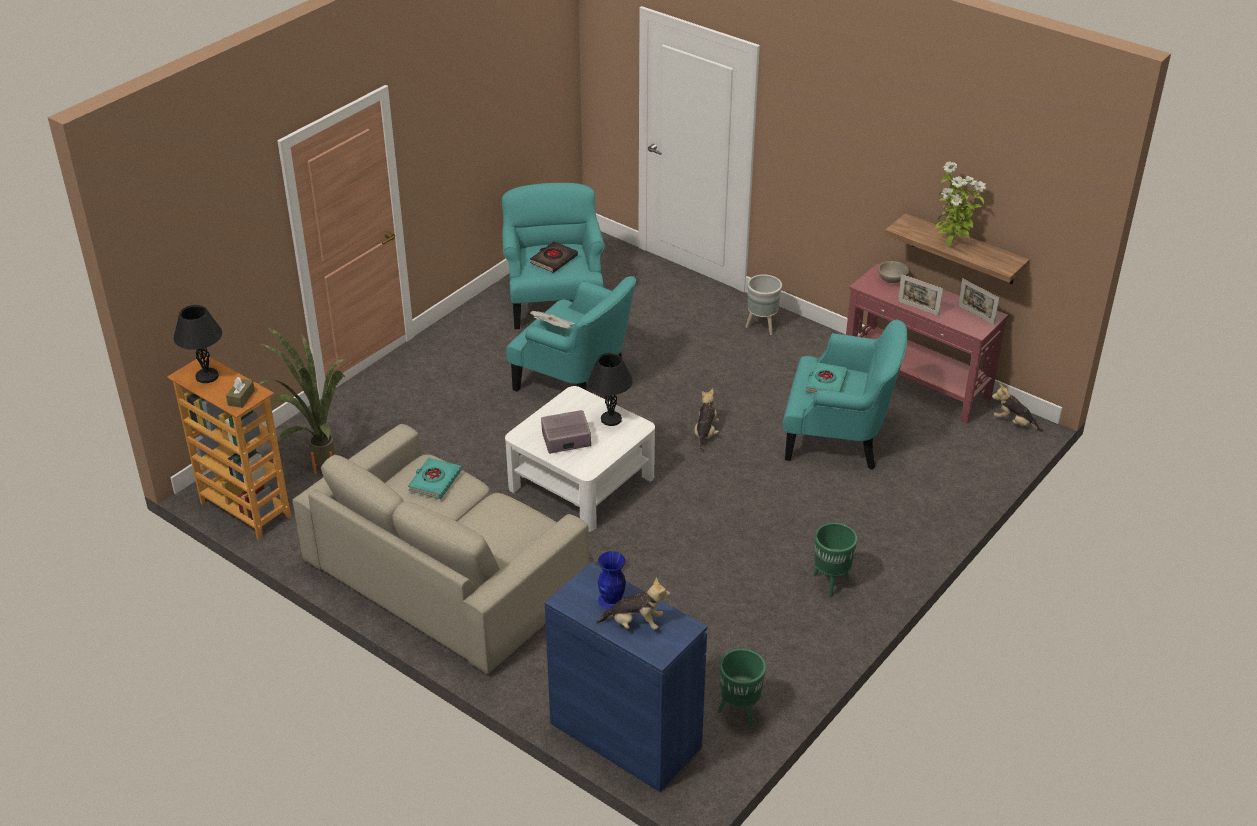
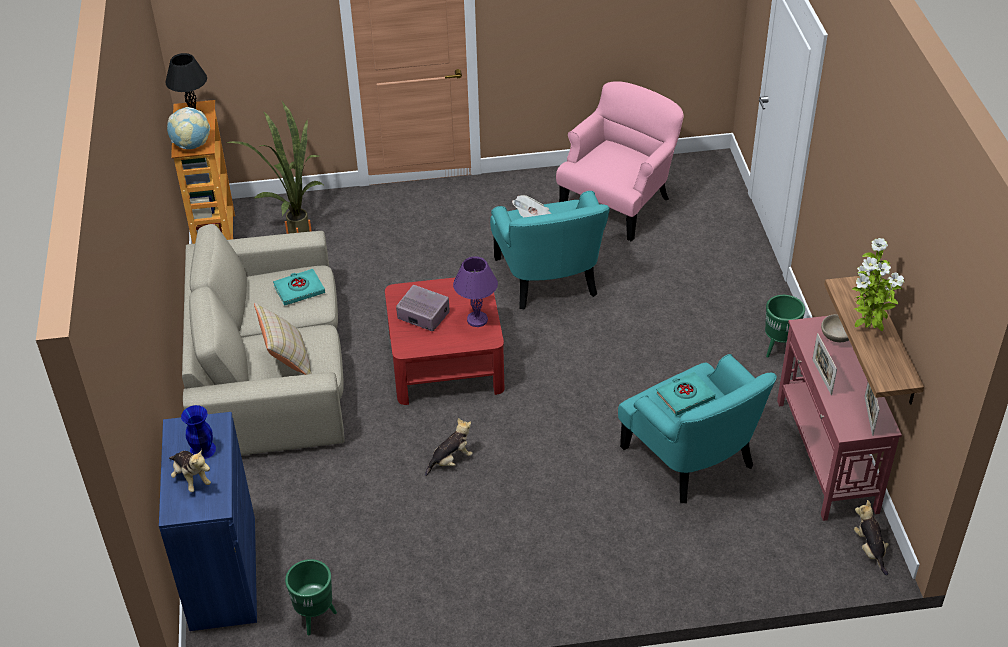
camera: 45 degrees right, 5 degrees up
brown tissue box [226,377,255,408] -> globe [167,107,210,149]
turquoise armchair [502,183,605,329] -> pink armchair [556,81,684,242]
white coffee table [505,386,655,532] -> red coffee table [385,277,504,405]
black book [530,241,578,273] -> none
black table lamp [588,353,633,426] -> purple table lamp [453,256,498,327]
plush toy [694,389,719,453] -> plush toy moved to [425,418,473,476]
grey planter [745,275,782,335] -> none
green planter [813,523,858,597] -> green planter moved to [765,295,805,357]
none -> beige pillow [254,303,312,375]

